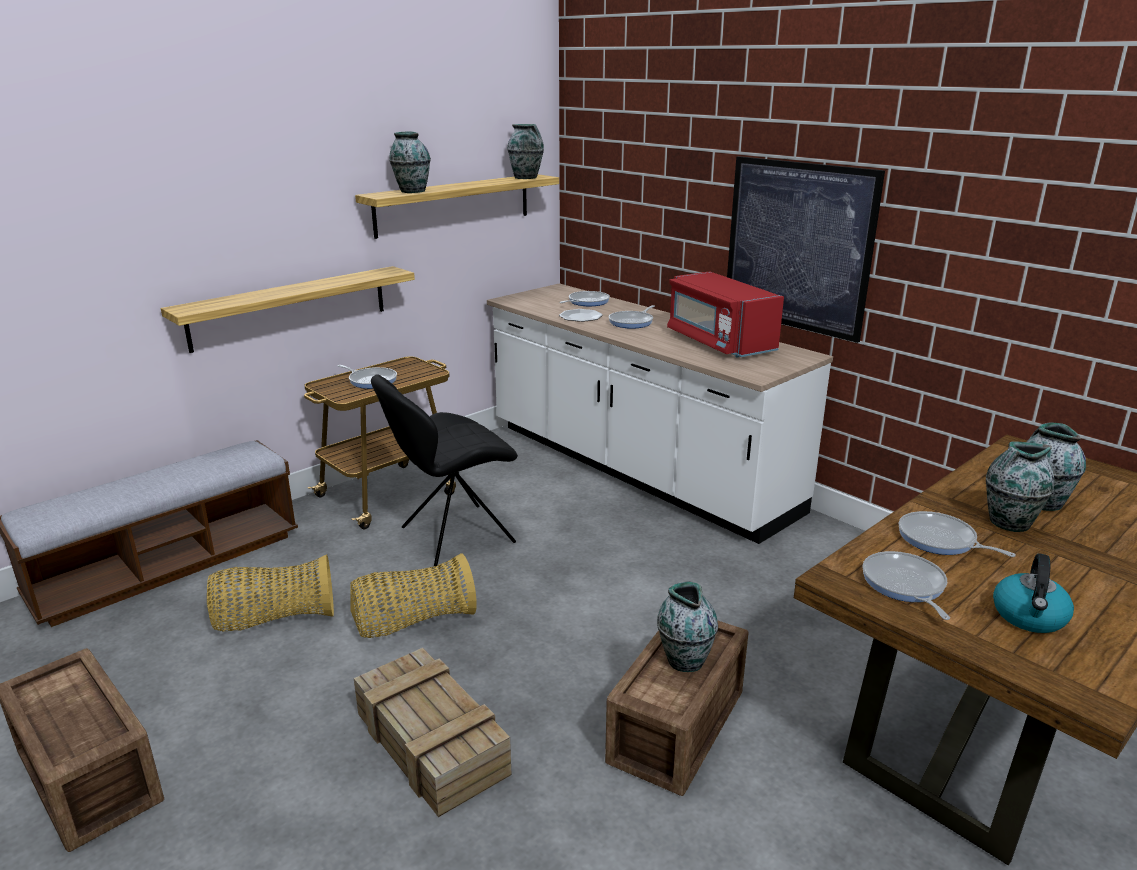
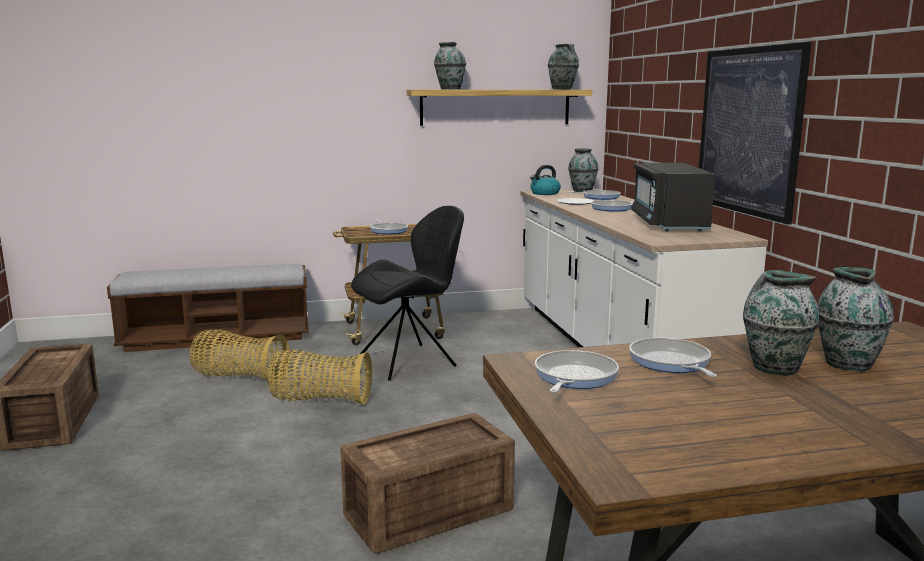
camera: 30 degrees right, 10 degrees down
shelf [161,266,415,353] -> none
crate [354,648,512,817] -> none
black chair [371,374,518,567] -> black chair turned 150 degrees clockwise [351,206,464,381]
vase [657,581,718,672] -> vase moved to [568,148,598,192]
red microwave [667,271,784,357] -> black microwave [631,163,715,232]
kettle [993,553,1074,633] -> kettle moved to [530,165,561,195]

